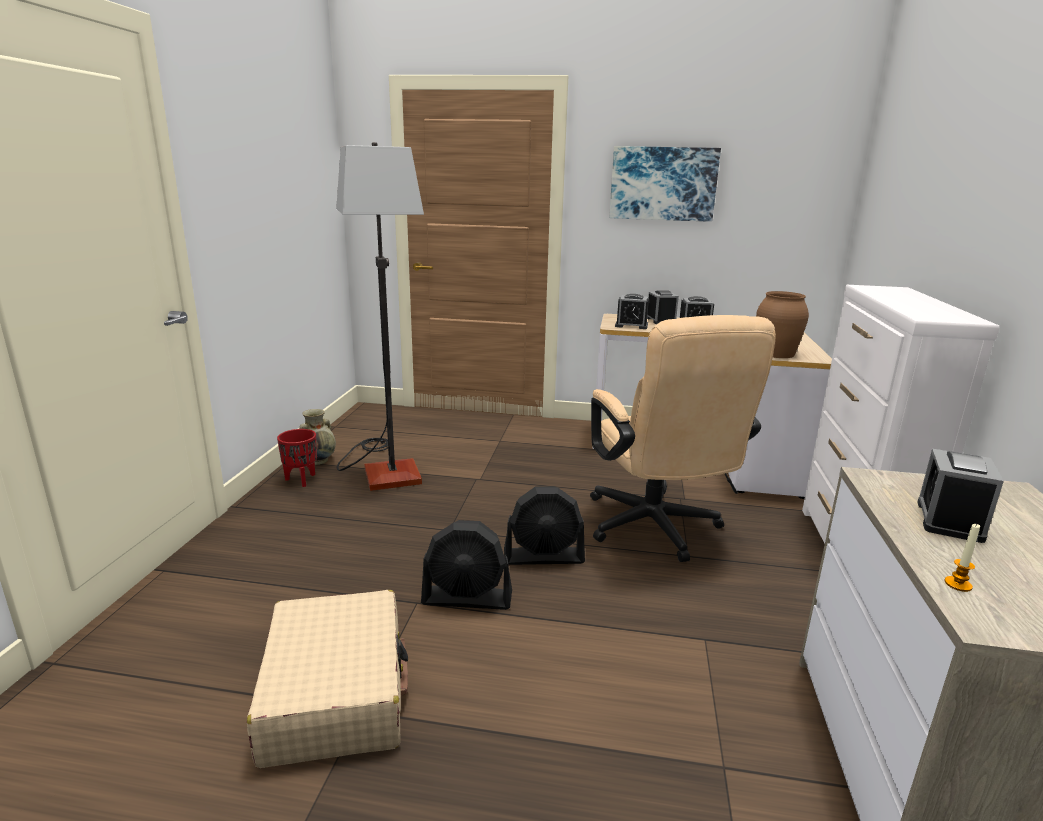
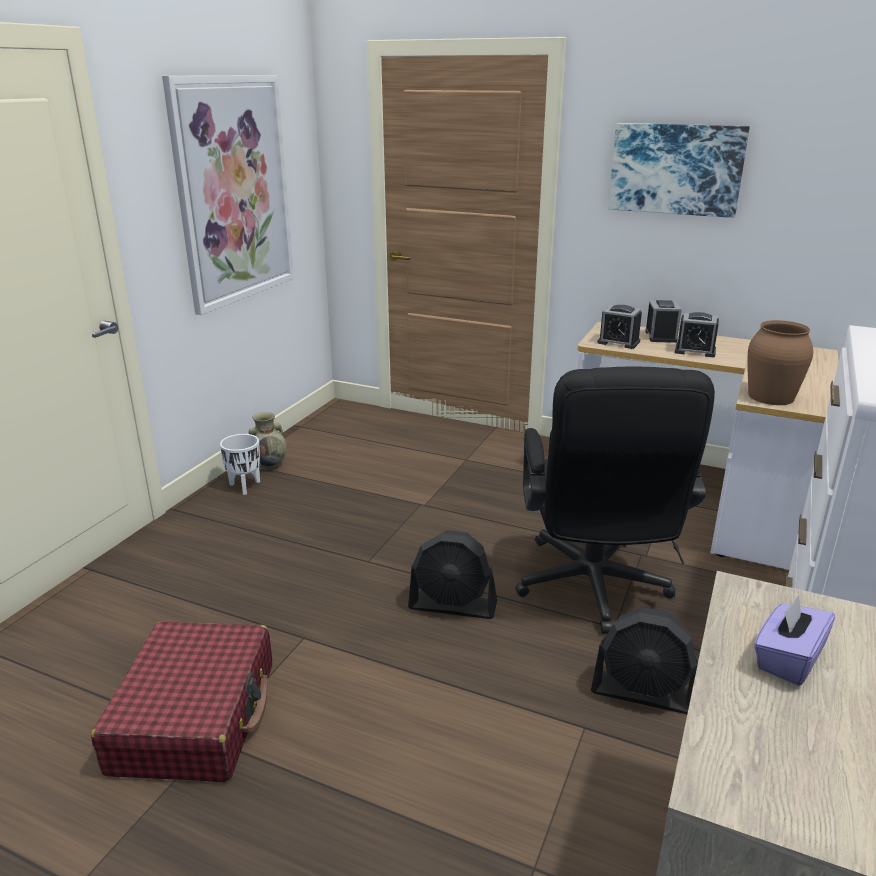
camera: 15 degrees right, 5 degrees up
beige suitcase [247,590,408,768] -> red suitcase [91,621,272,782]
red planter [277,429,317,487] -> white planter [220,434,260,495]
floor lamp [336,142,424,491] -> none
black fan [421,520,512,610] -> black fan moved to [591,607,698,714]
beige office chair [590,315,776,562] -> black office chair [515,367,715,634]
alarm clock [917,449,1004,543] -> purple tissue box [754,595,835,686]
candle [945,524,980,592] -> none
none -> picture [162,75,294,315]

